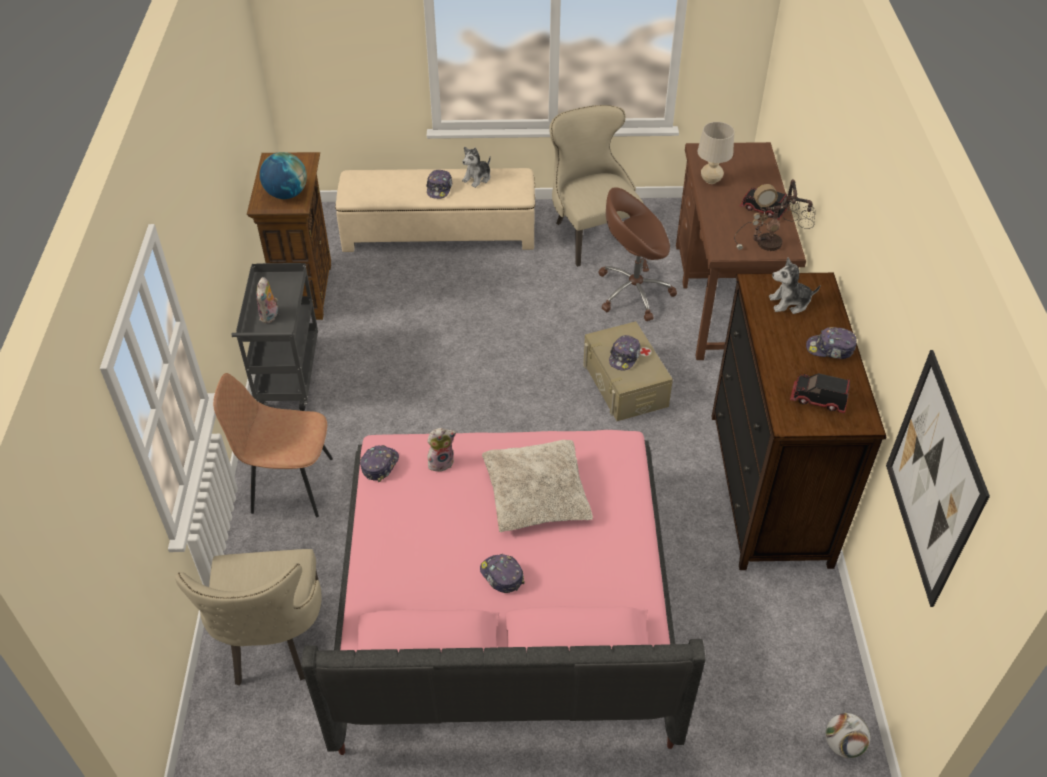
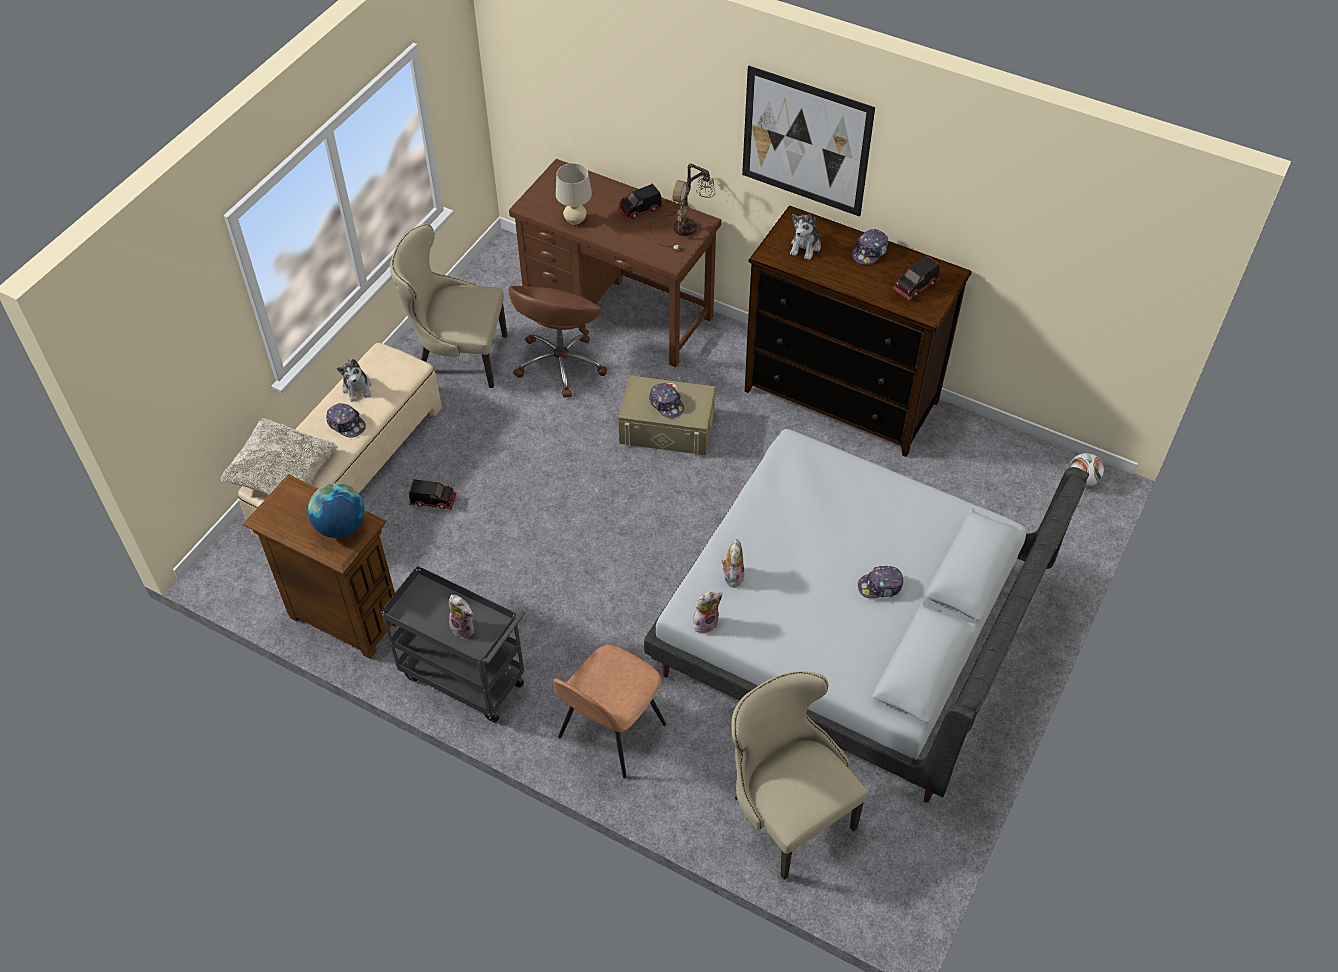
camera: 60 degrees left, 5 degrees up
beige chair [175,549,322,686] -> beige chair turned 150 degrees counterclockwise [731,671,867,880]
pink bed [301,430,705,755] -> grey bed [644,429,1089,803]
cap [360,445,399,482] -> plush toy [693,592,723,633]
beige pillow [482,440,593,533] -> beige pillow moved to [221,418,338,495]
picture [886,350,990,607] -> picture moved to [742,66,875,217]
none -> toy truck [409,479,457,510]

